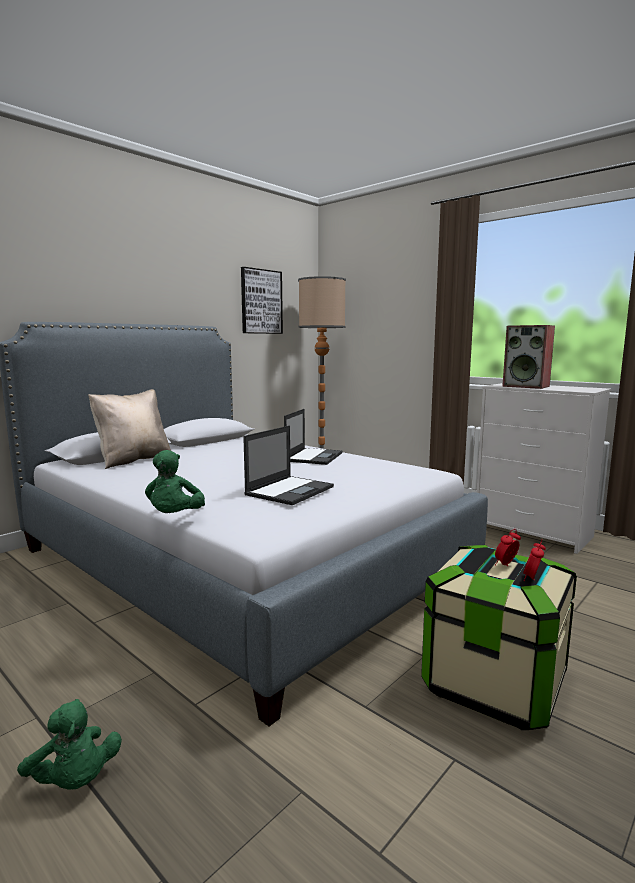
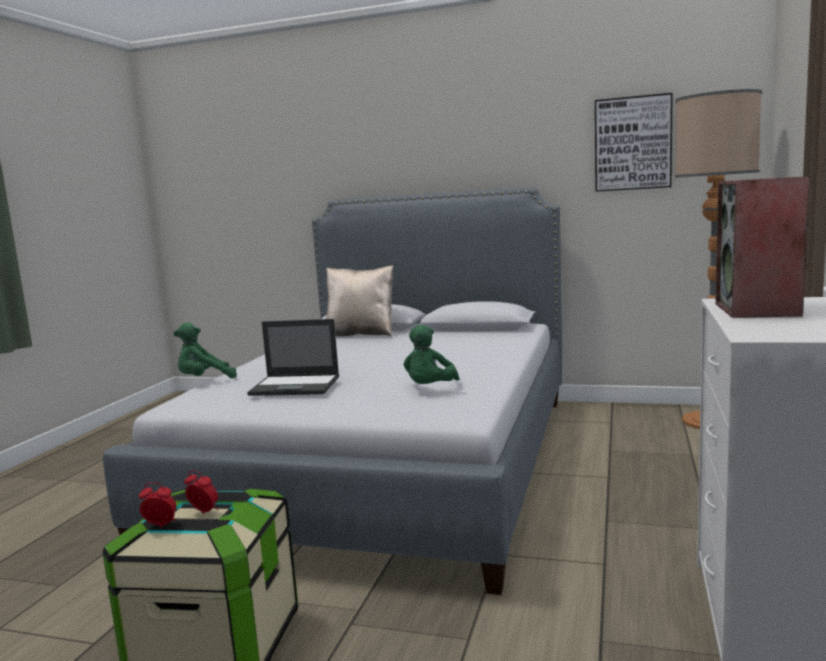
camera: 65 degrees right, 0 degrees up
green plush toy [17,699,122,790] -> green plush toy moved to [404,325,459,384]
laptop [284,409,343,465] -> none

